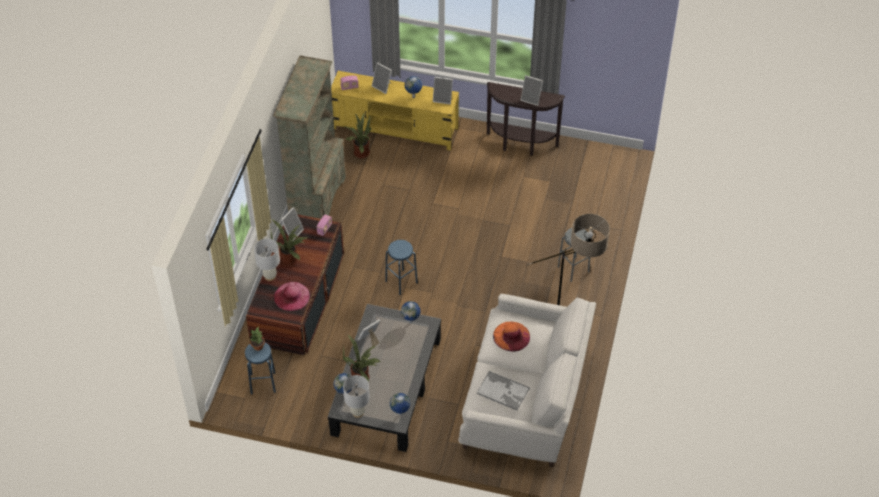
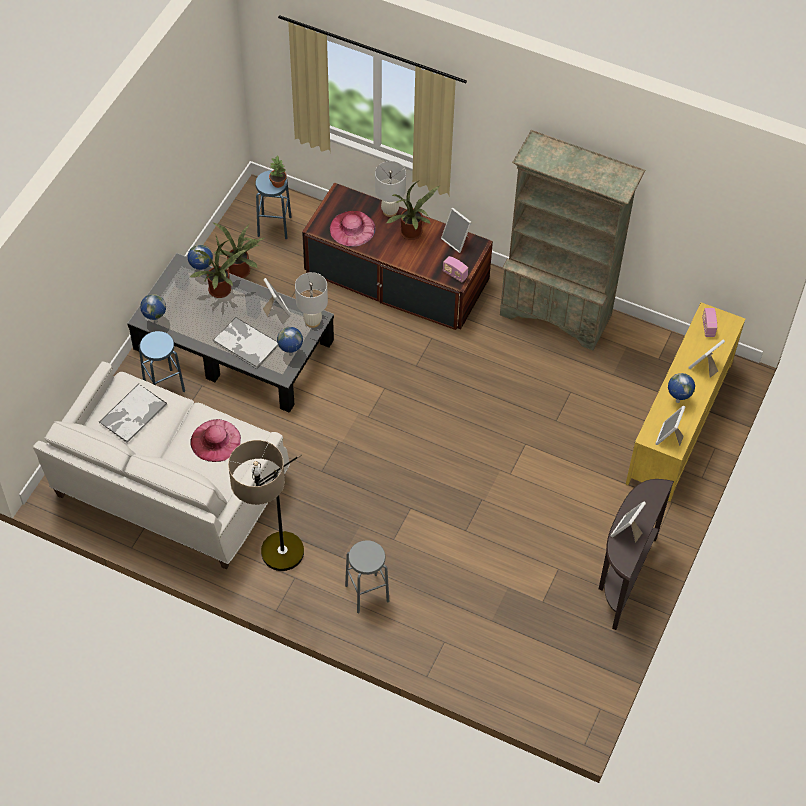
camera: 100 degrees right, 5 degrees up
white table lamp [343,375,370,418] -> white table lamp moved to [295,272,328,328]
potted plant [344,113,371,158] -> potted plant moved to [213,223,264,278]
blue stool [385,240,418,295] -> blue stool moved to [139,331,185,392]
orange hat [493,322,530,352] -> pink hat [190,419,241,462]
none -> tray [213,317,278,368]

